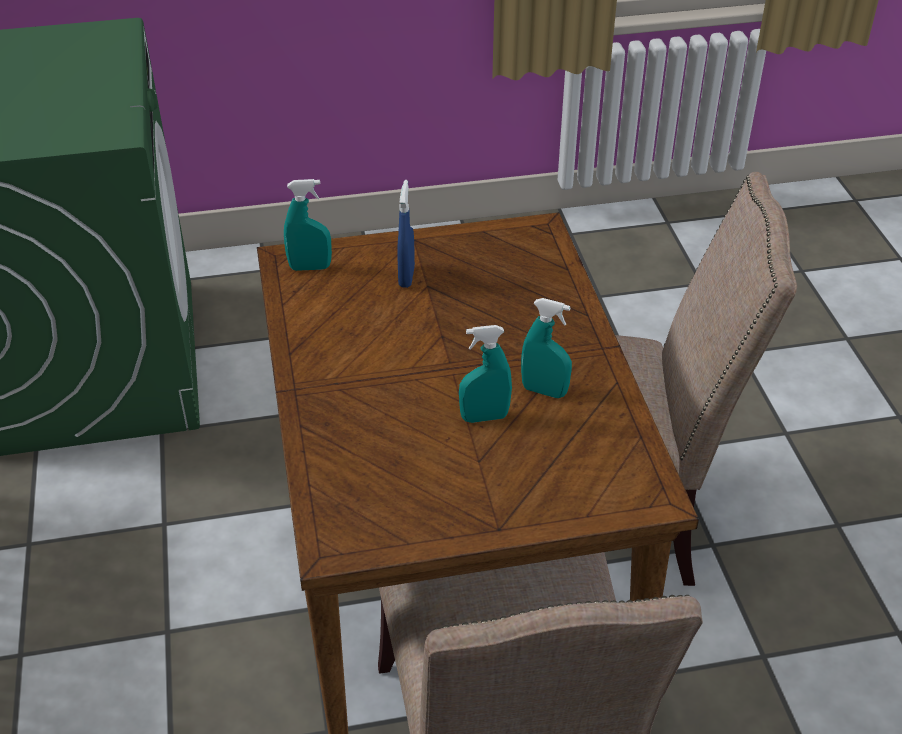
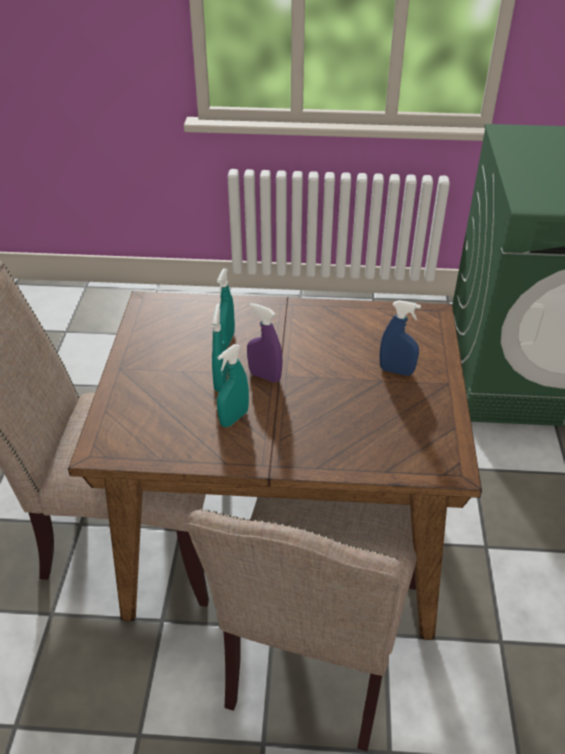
camera: 105 degrees right, 0 degrees up
turquoise spray bottle [284,179,332,271] -> turquoise spray bottle moved to [217,268,235,347]
none -> purple spray bottle [247,303,283,383]

